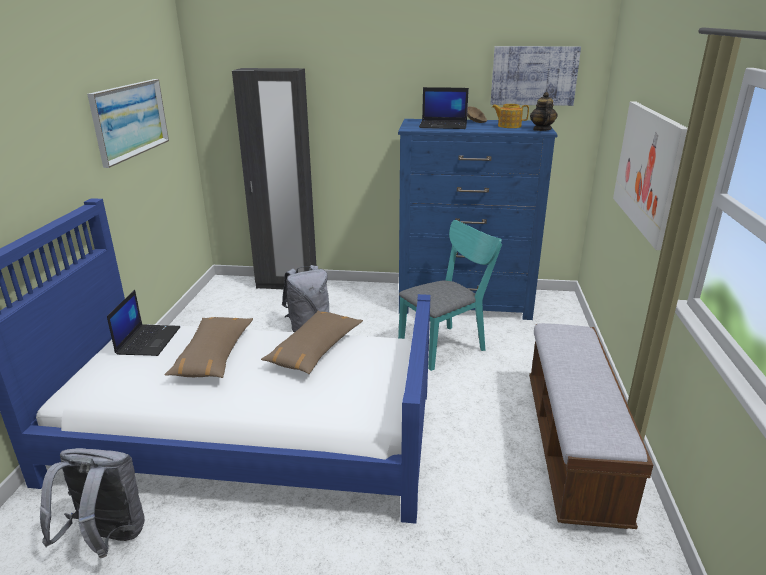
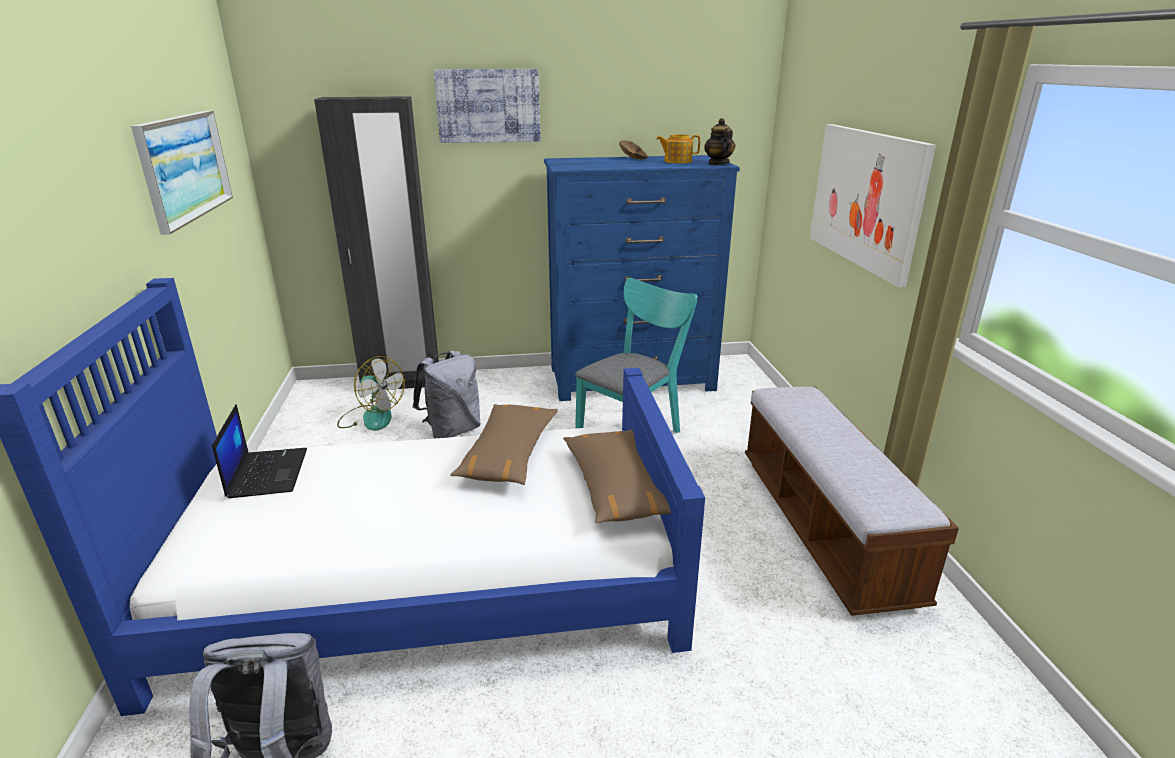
camera: 15 degrees left, 0 degrees up
brown pillow [165,317,253,378] -> brown pillow moved to [563,429,671,523]
laptop [419,87,469,129] -> none
picture [491,46,581,106] -> picture moved to [433,69,541,143]
none -> fan [337,356,405,431]

